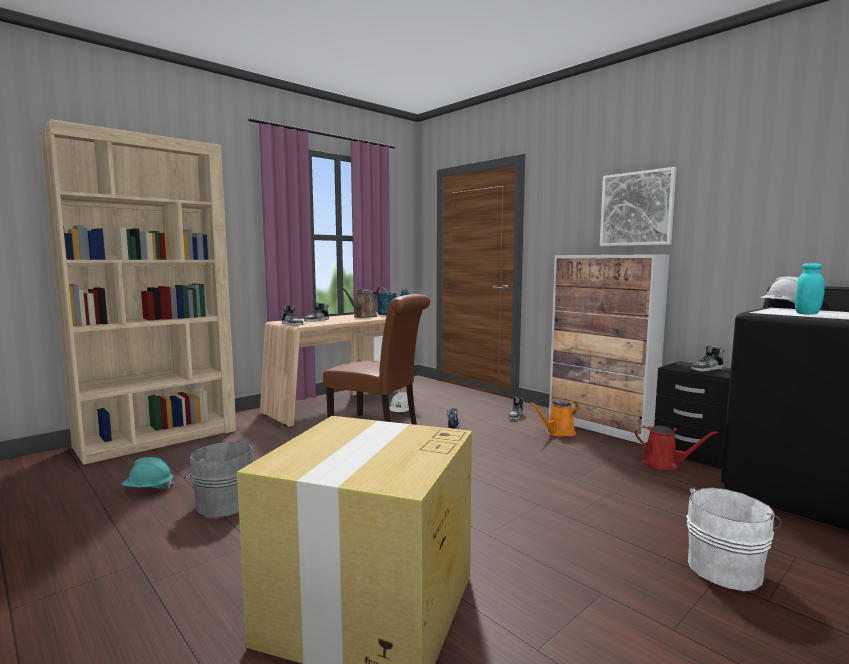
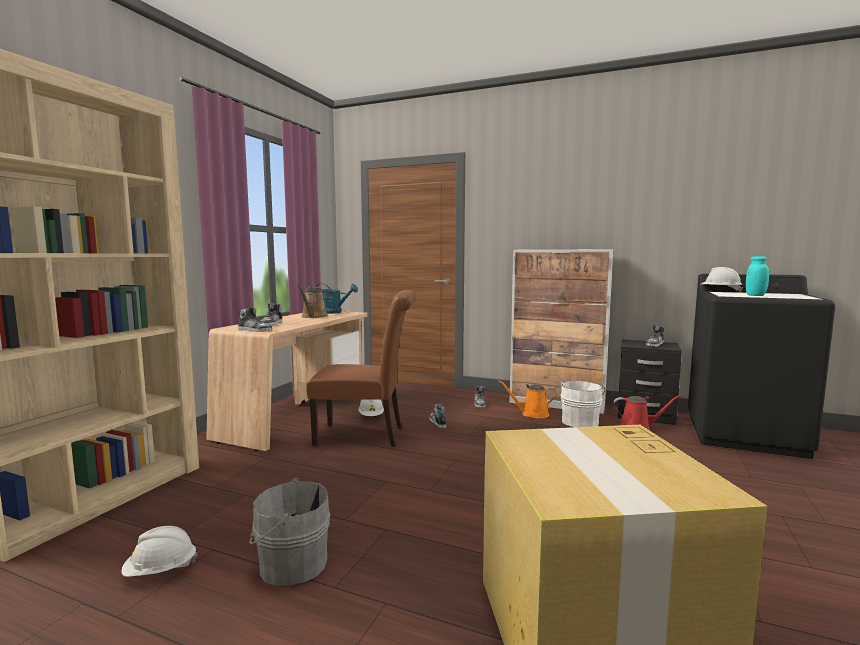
camera: 25 degrees left, 0 degrees up
turquoise hard hat [121,457,174,489] -> white hard hat [121,526,197,577]
orange watering can [530,400,579,437] -> orange watering can turned 60 degrees clockwise [498,380,557,418]
picture [600,167,676,246] -> none
white bucket [686,488,781,591] -> white bucket moved to [560,380,605,427]

